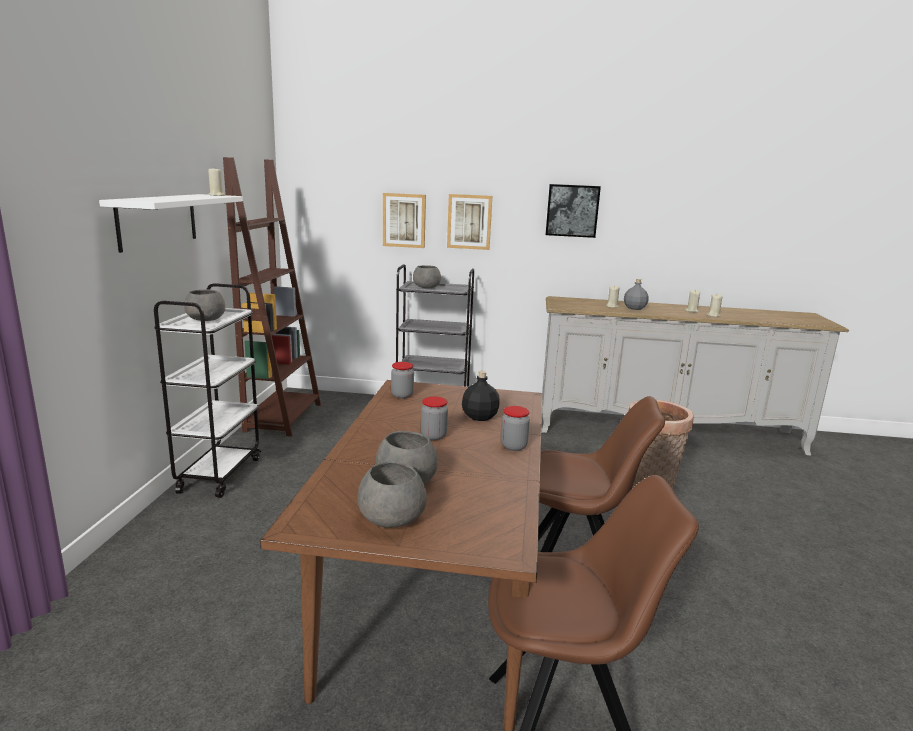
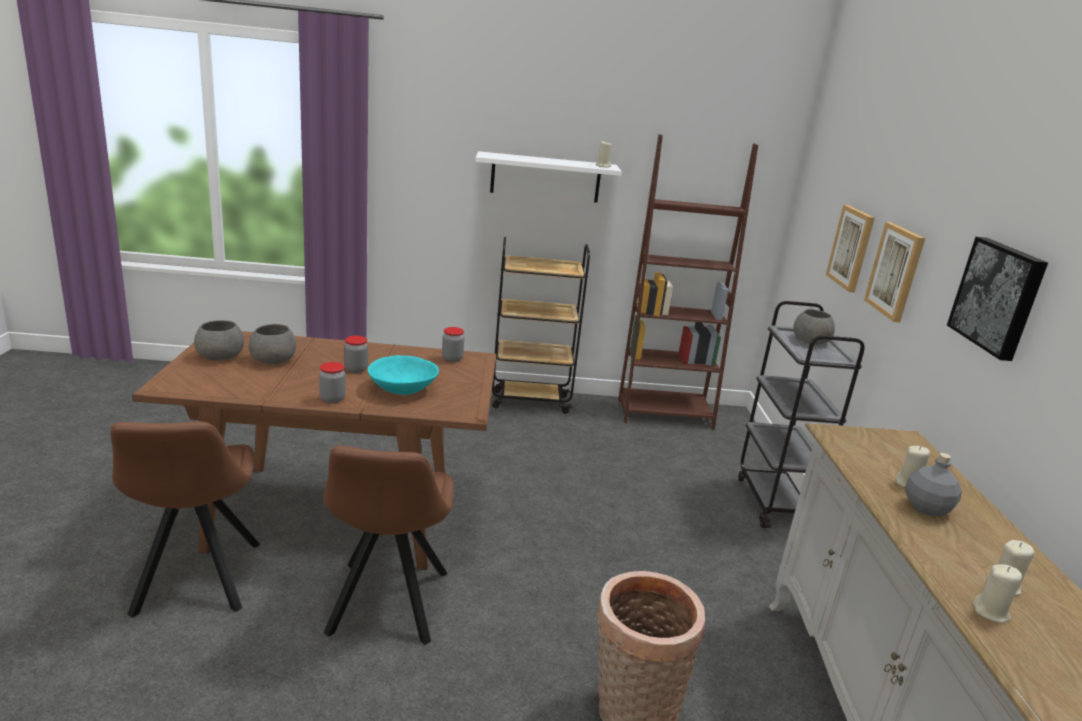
camera: 80 degrees right, 5 degrees up
white cart [154,283,261,498] -> brown cart [492,237,590,414]
grey bowl [184,289,225,321] -> none
black bottle [462,371,500,421] -> turquoise bowl [368,355,439,395]

